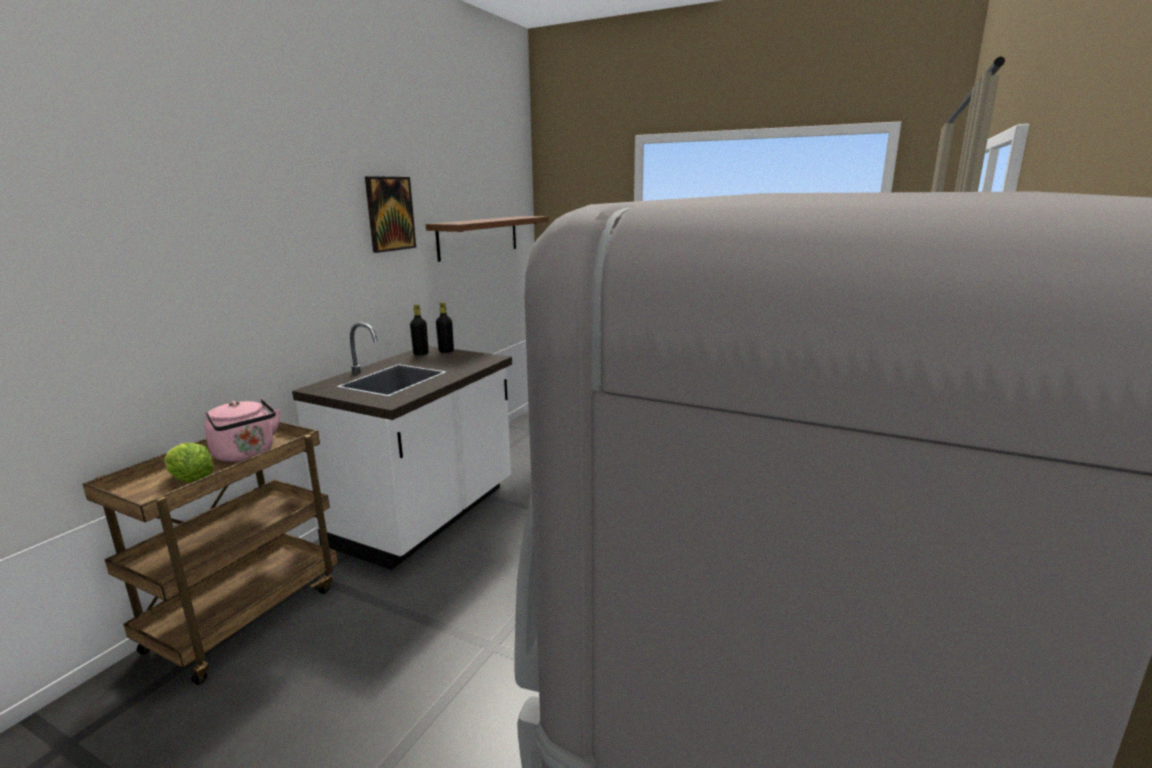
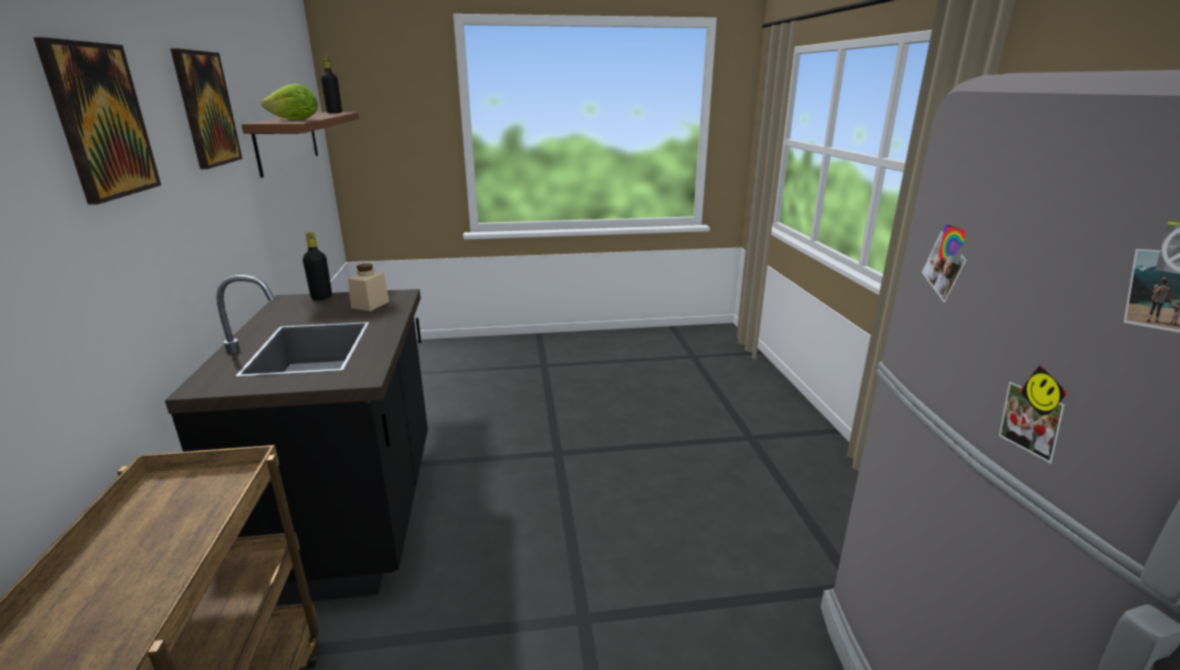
camera: 35 degrees left, 5 degrees up
lettuce [164,443,214,483] -> lettuce moved to [261,84,318,120]
pink kettle [204,399,281,462] -> none
white counter [292,322,512,570] -> black counter [165,275,428,605]
black bottle [410,304,429,356] -> black bottle moved to [321,56,342,113]
none -> picture [33,37,161,205]
none -> beige jar [348,263,389,311]

